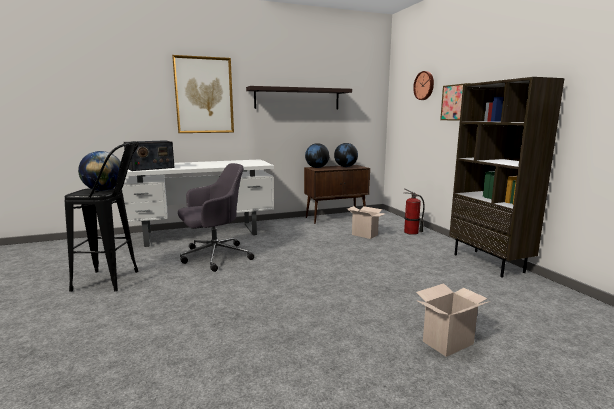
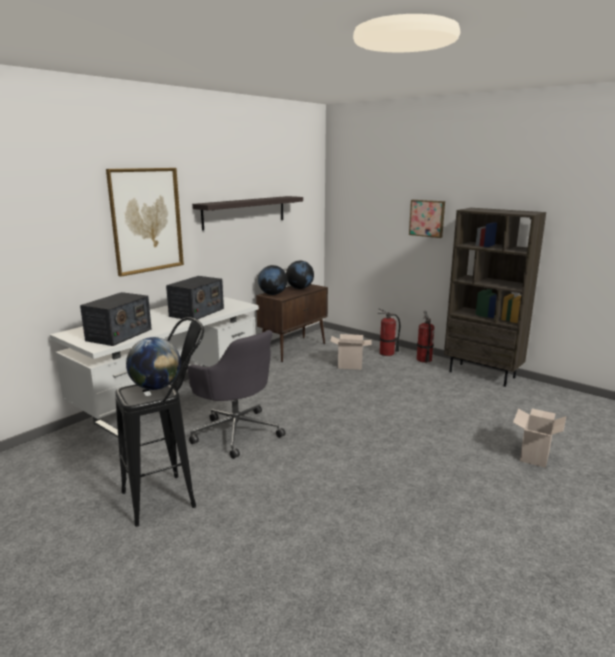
camera: 30 degrees left, 5 degrees up
grey office chair [178,163,254,272] -> grey office chair turned 105 degrees clockwise [187,330,285,459]
wall clock [413,71,434,100] -> none
none -> radio [166,276,224,321]
none -> fire extinguisher [417,311,435,363]

